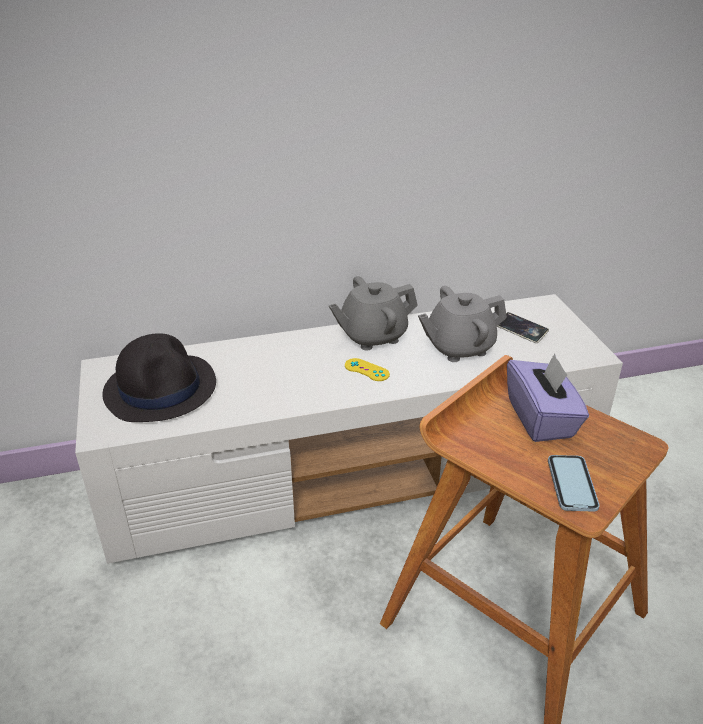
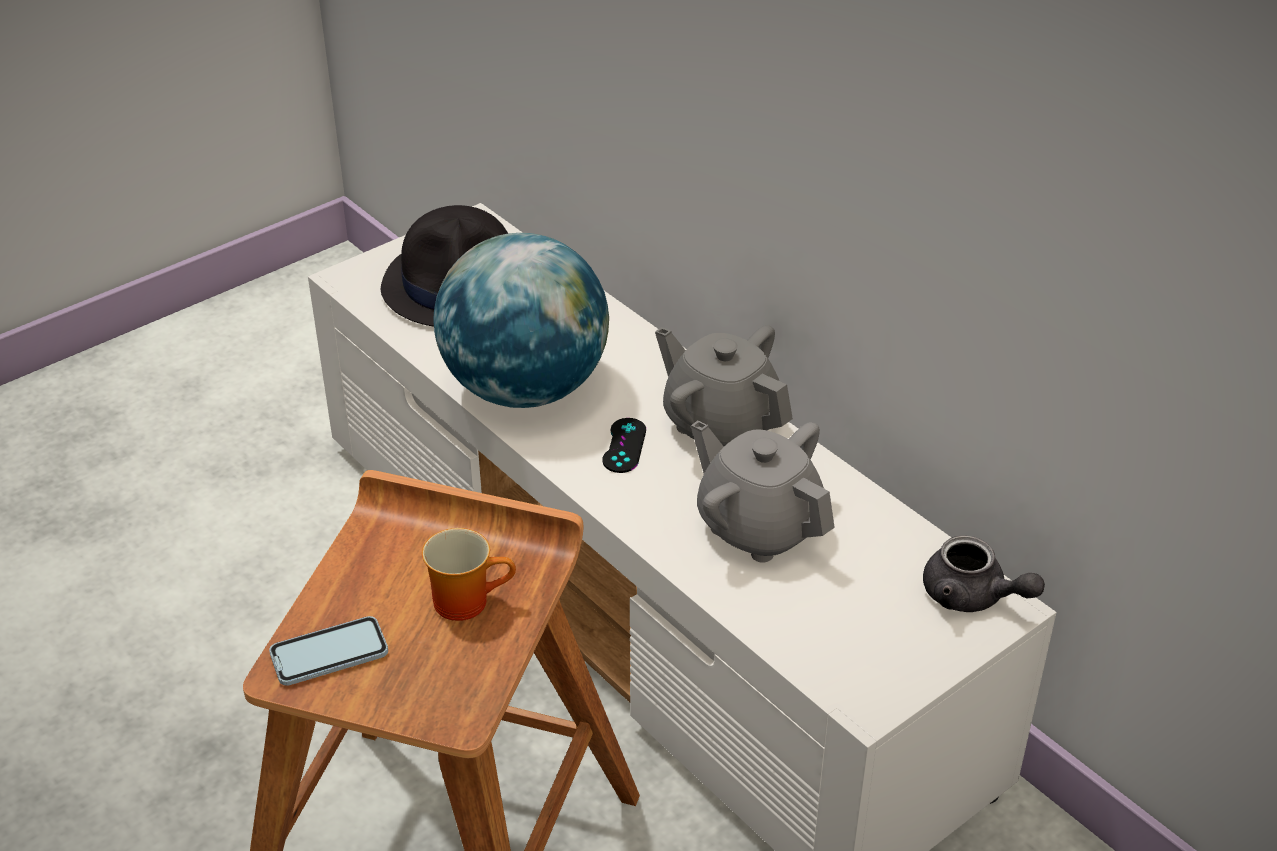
camera: 65 degrees right, 5 degrees up
yellow game controller [345,358,390,381] -> black game controller [603,418,646,473]
phone [497,312,549,343] -> none
purple tissue box [507,353,589,442] -> mug [422,528,516,621]
none -> globe [434,233,609,408]
none -> grey teapot [923,535,1045,612]

